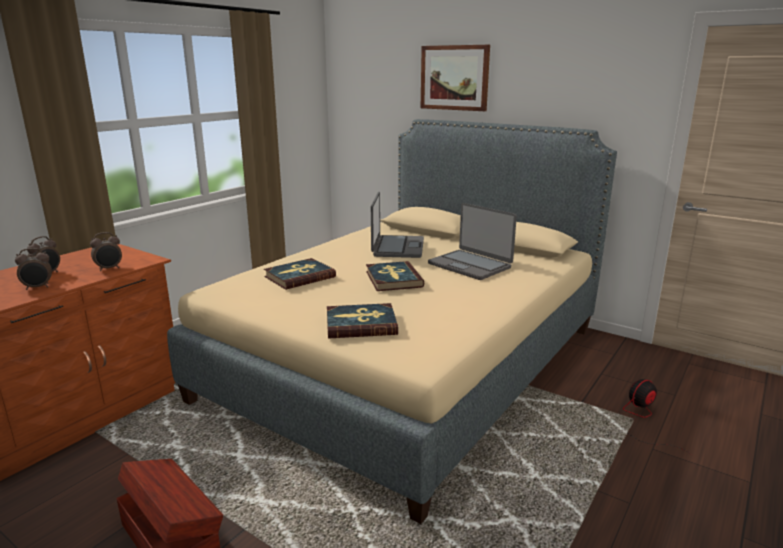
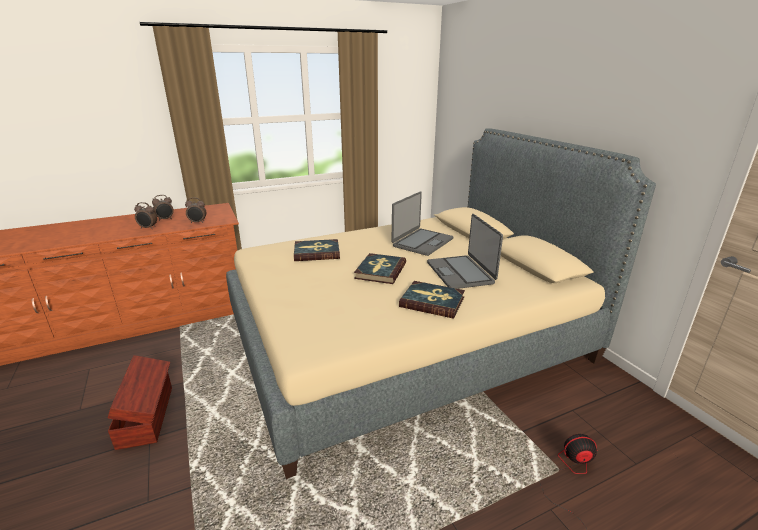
camera: 30 degrees right, 5 degrees up
book [327,303,398,339] -> book moved to [399,281,465,319]
picture [421,45,490,111] -> none

